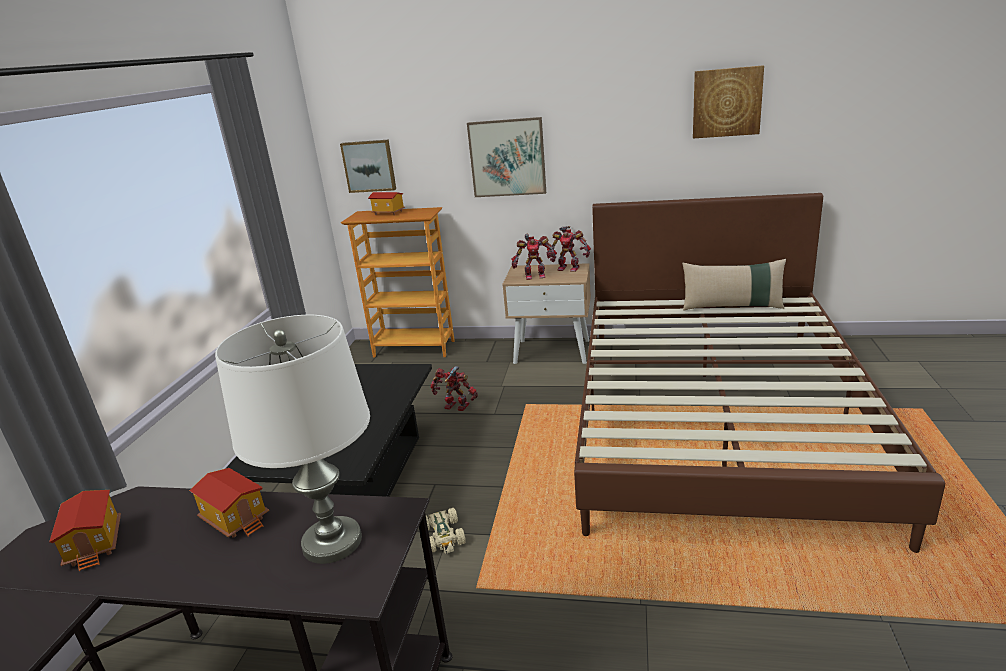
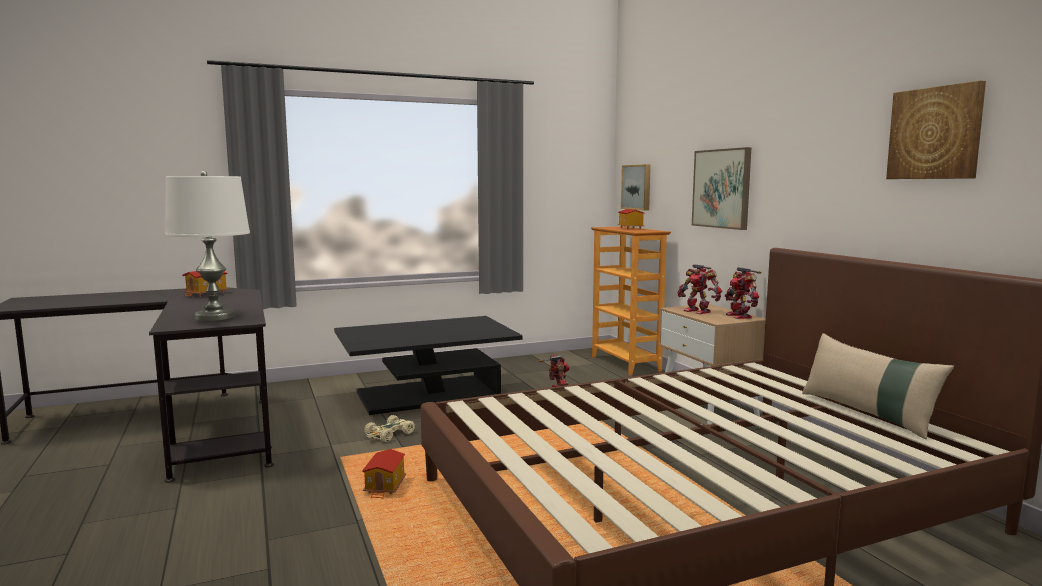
camera: 55 degrees right, 15 degrees down
toy house [189,468,269,538] -> toy house moved to [362,449,406,498]

